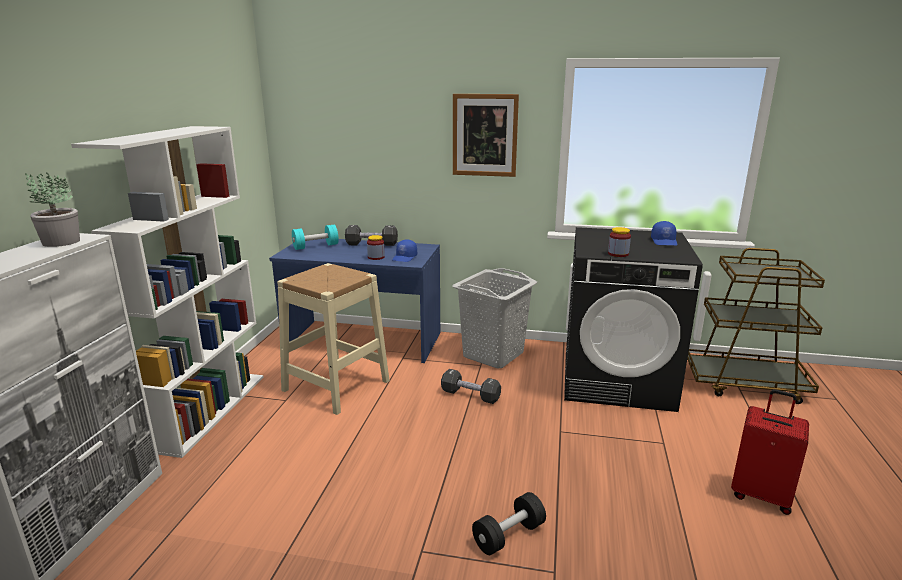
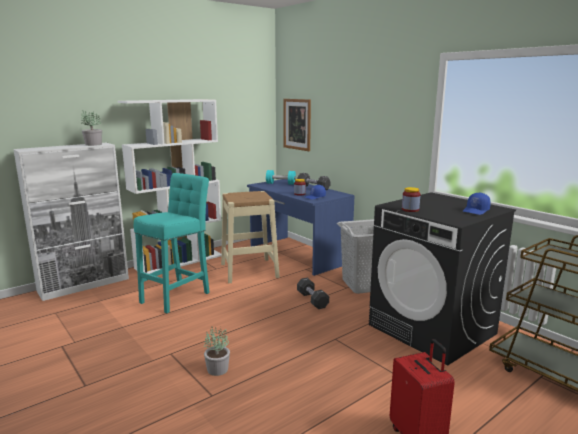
camera: 40 degrees right, 5 degrees down
picture [453,94,519,177] -> picture moved to [283,99,311,151]
black dumbbell [472,492,546,555] -> potted plant [204,326,230,376]
none -> turquoise stool [133,173,210,313]

